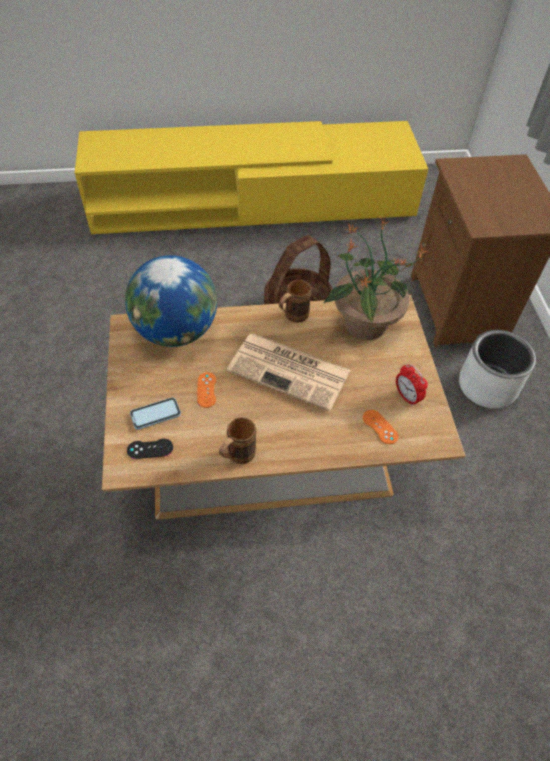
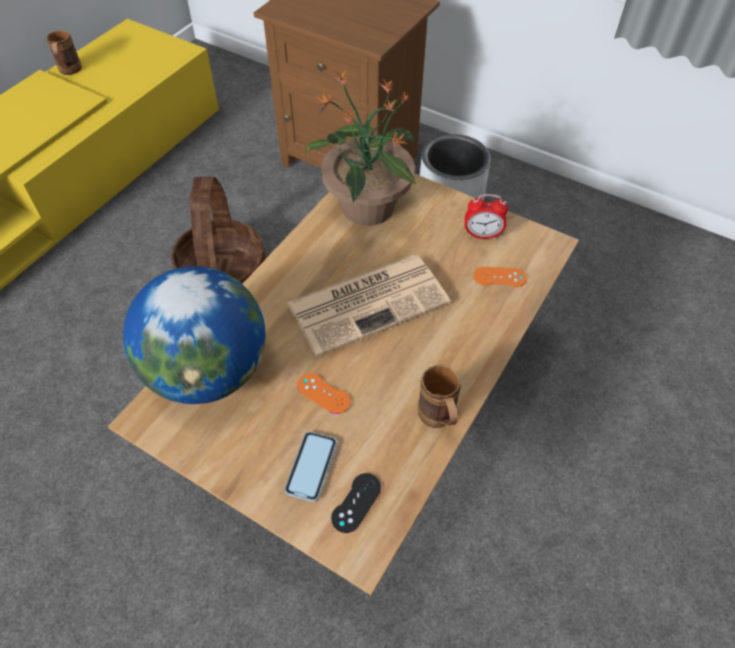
camera: 50 degrees left, 0 degrees up
brown mug [279,280,312,323] -> brown mug moved to [47,30,82,75]

